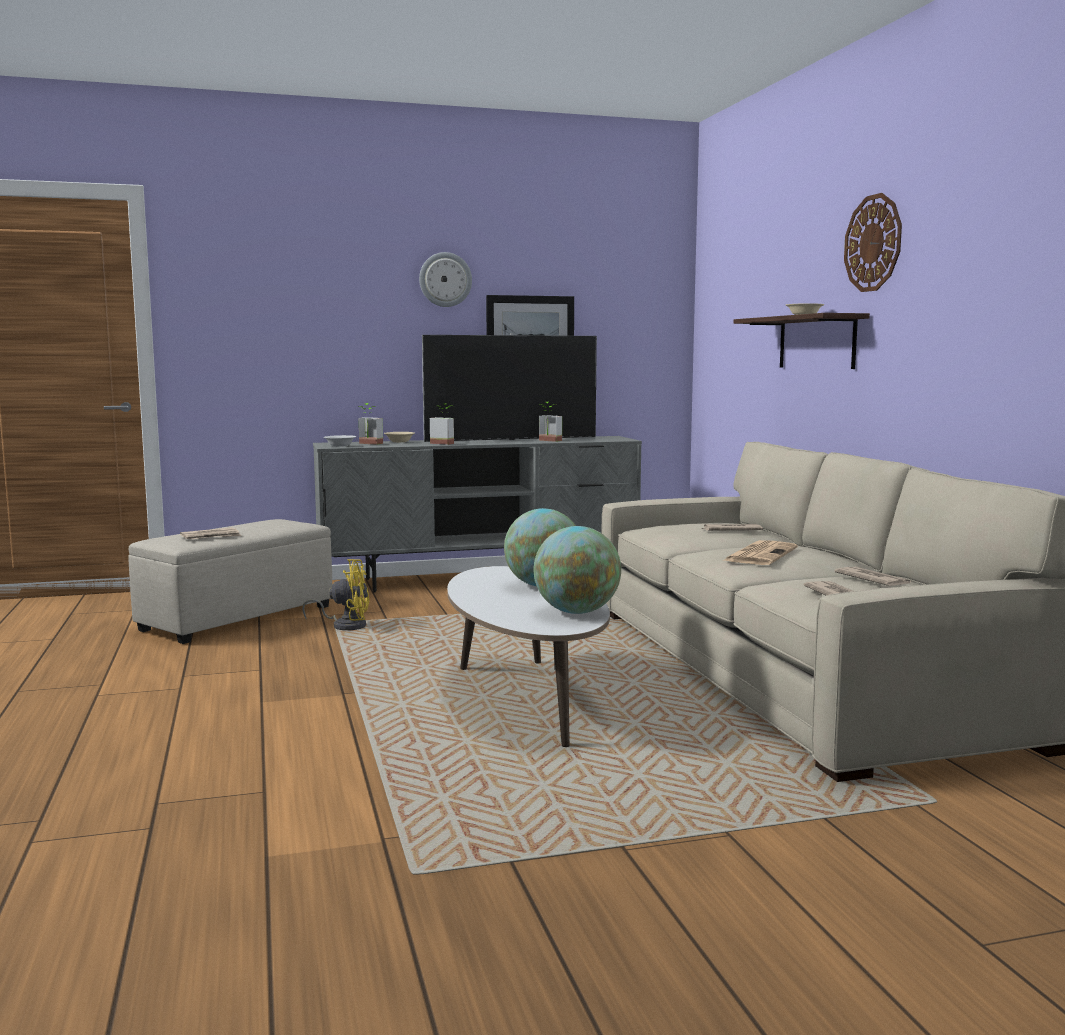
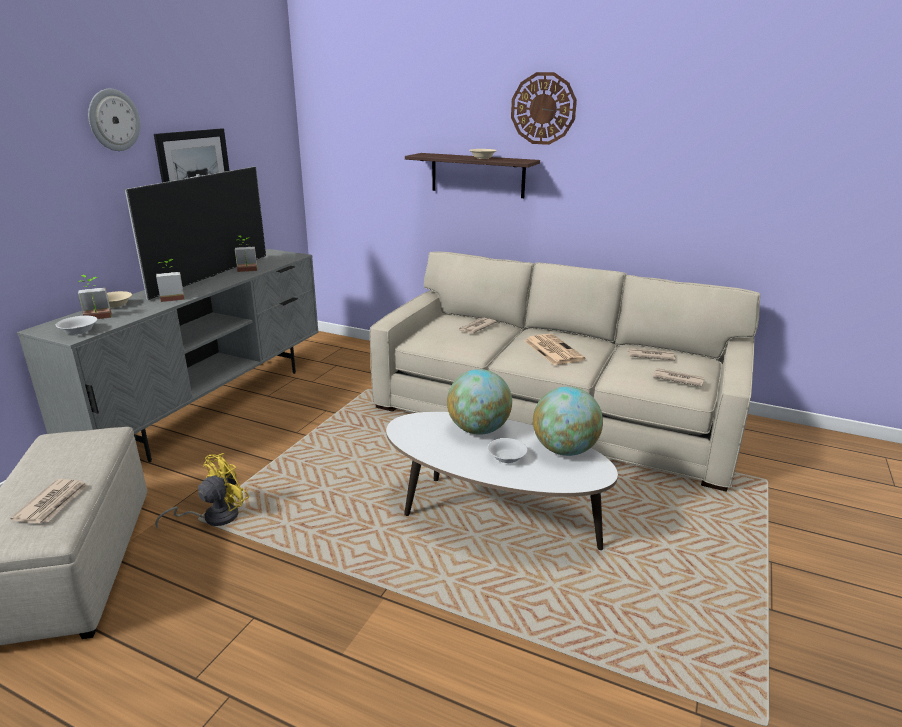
camera: 50 degrees left, 15 degrees up
none -> white bowl [488,438,528,463]

